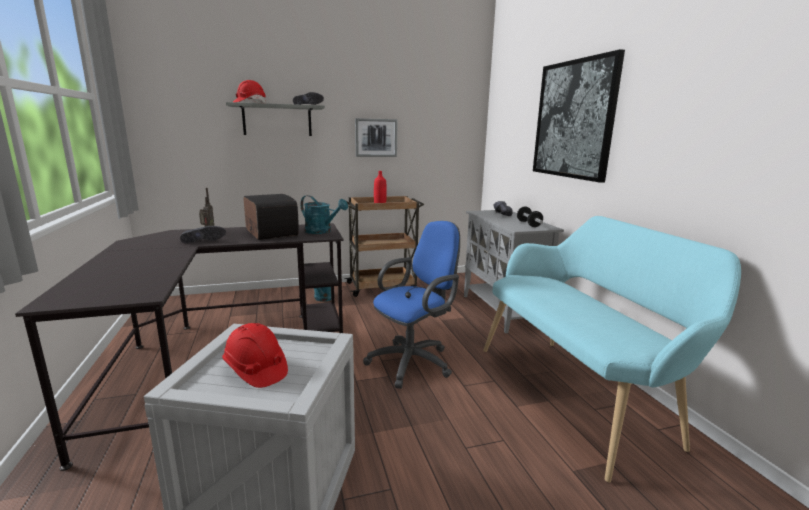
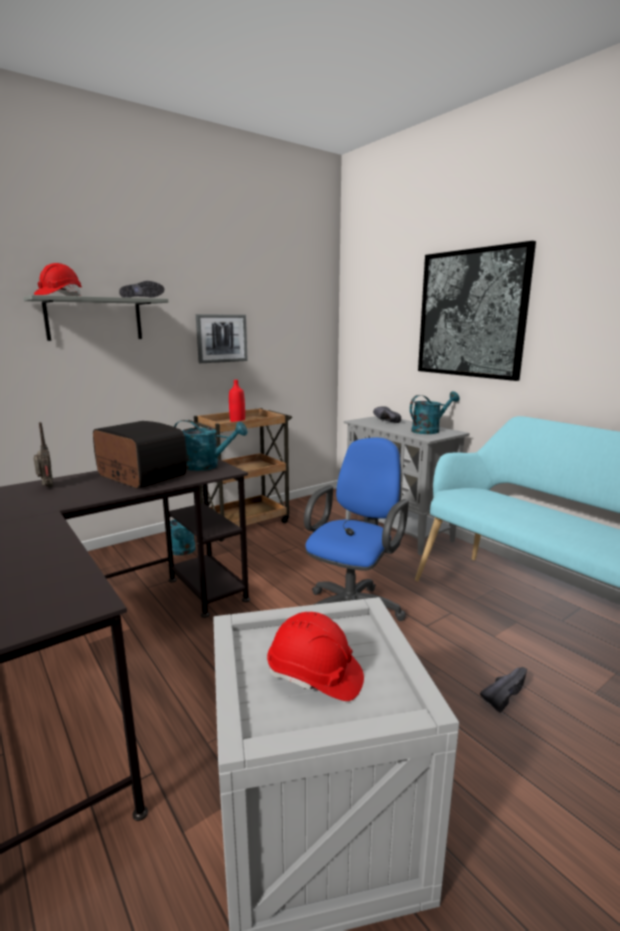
camera: 20 degrees left, 0 degrees up
black shoe [180,226,226,243] -> black shoe moved to [480,667,527,713]
dumbbell [517,207,543,227] -> turquoise watering can [410,391,460,434]

